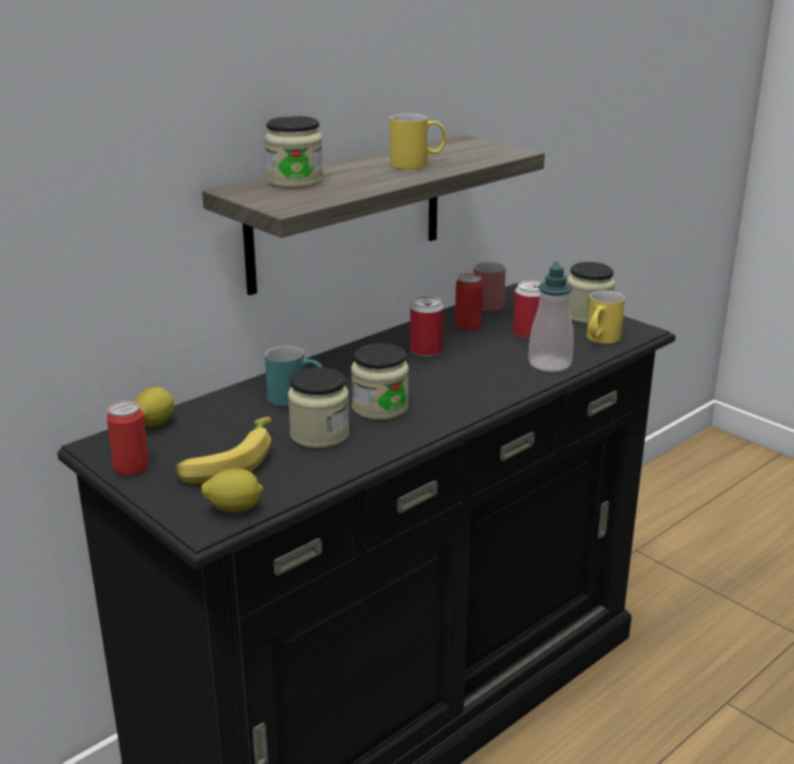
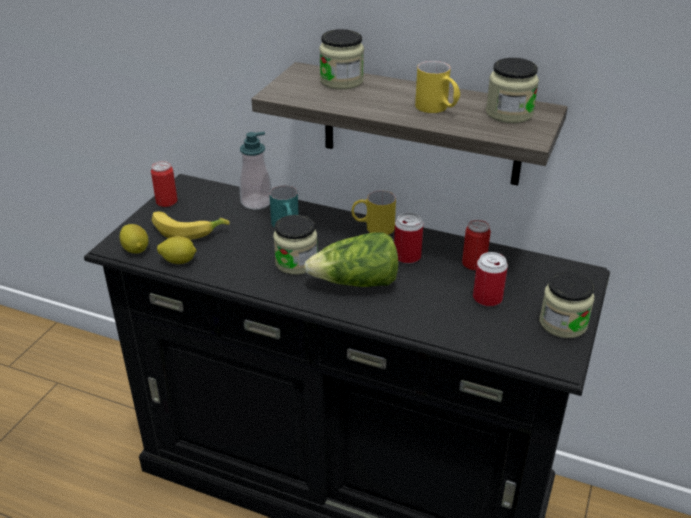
camera: 65 degrees right, 10 degrees up
lemon [134,387,174,427] -> lemon moved to [157,236,197,264]
jar [288,367,349,448] -> jar moved to [486,58,539,123]
red mug [473,262,506,311] -> none
soap dispenser [528,262,574,372] -> soap dispenser moved to [239,132,272,210]
yellow mug [587,291,625,344] -> yellow mug moved to [352,190,396,235]
none -> lettuce [304,232,399,287]

